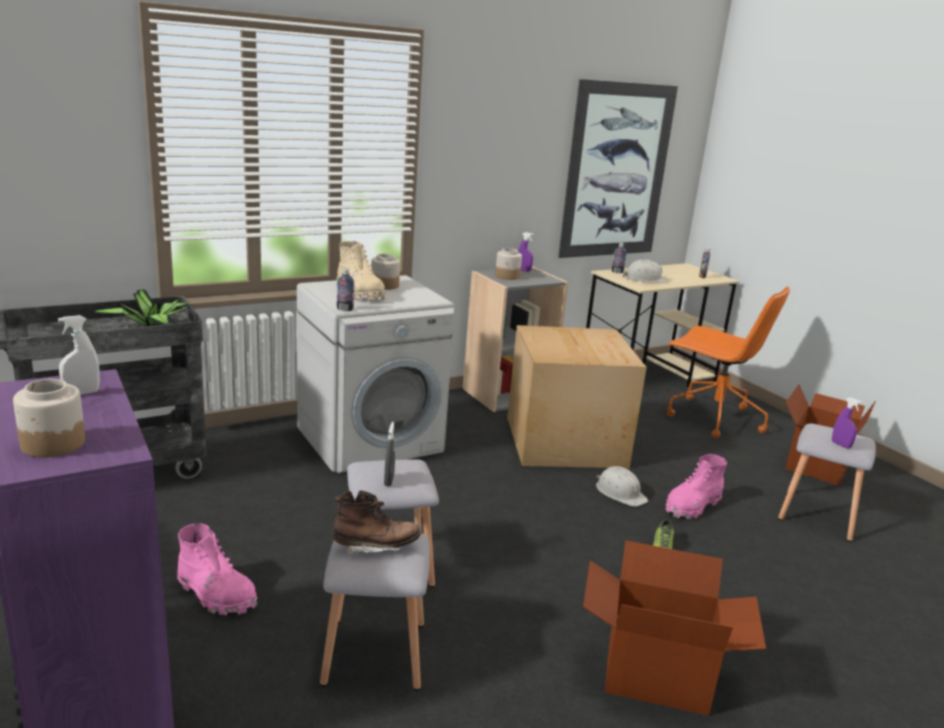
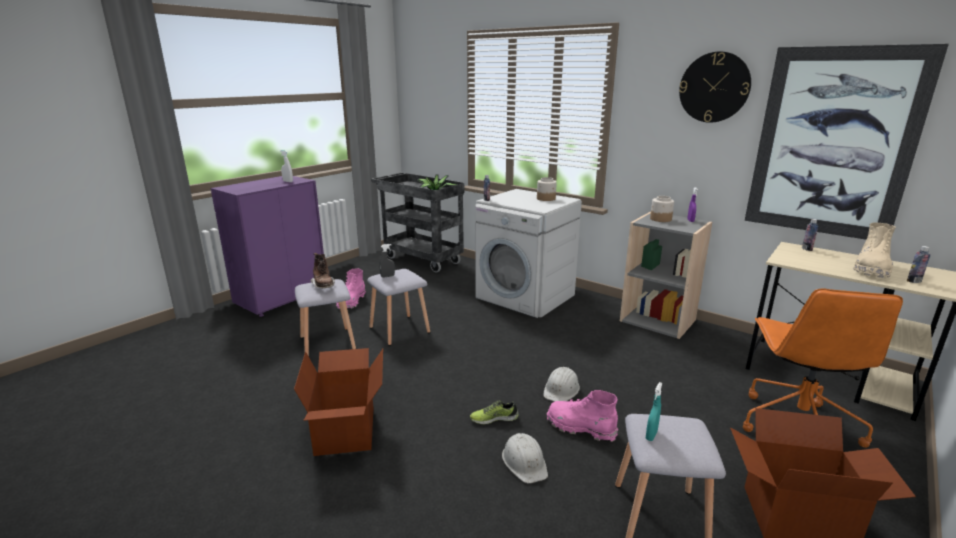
camera: 70 degrees right, 0 degrees up
jar [13,379,85,458] -> none
beige boot [337,241,385,301] -> beige boot moved to [854,222,896,278]
cardboard box [507,325,647,468] -> none
white hard hat [623,260,668,282] -> white hard hat moved to [502,433,548,483]
purple spray bottle [832,397,862,448] -> turquoise spray bottle [646,382,663,441]
none -> wall clock [679,51,751,123]

